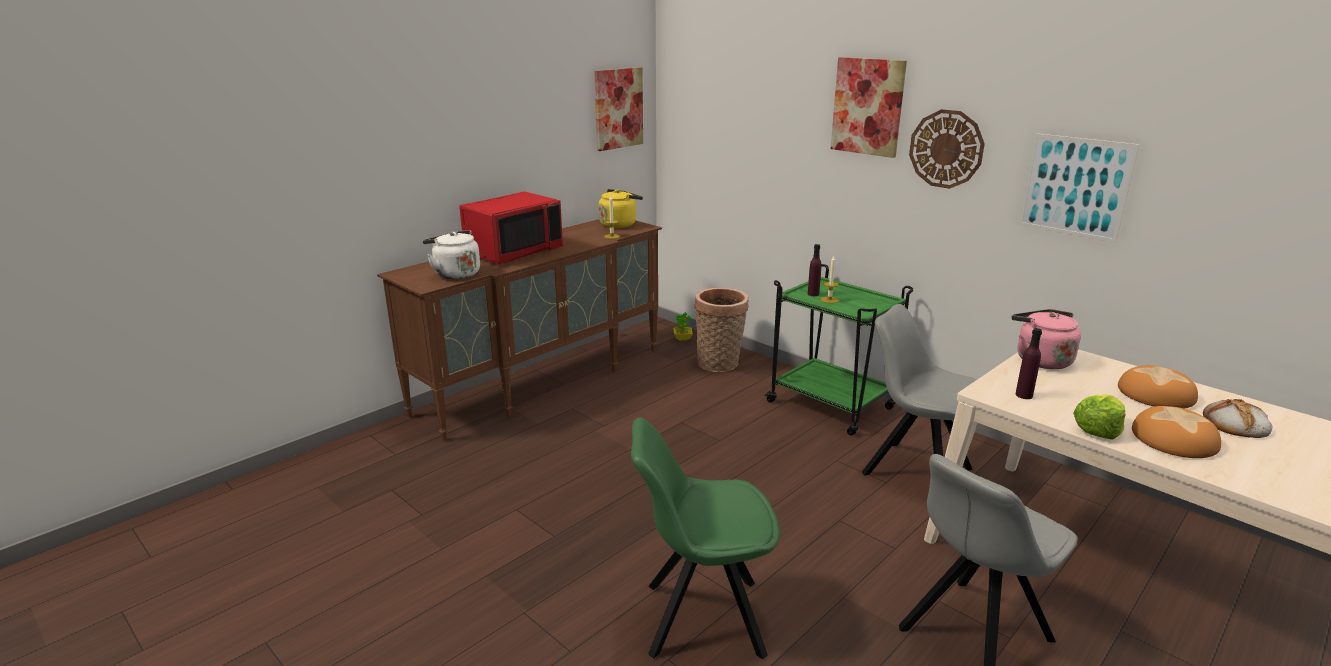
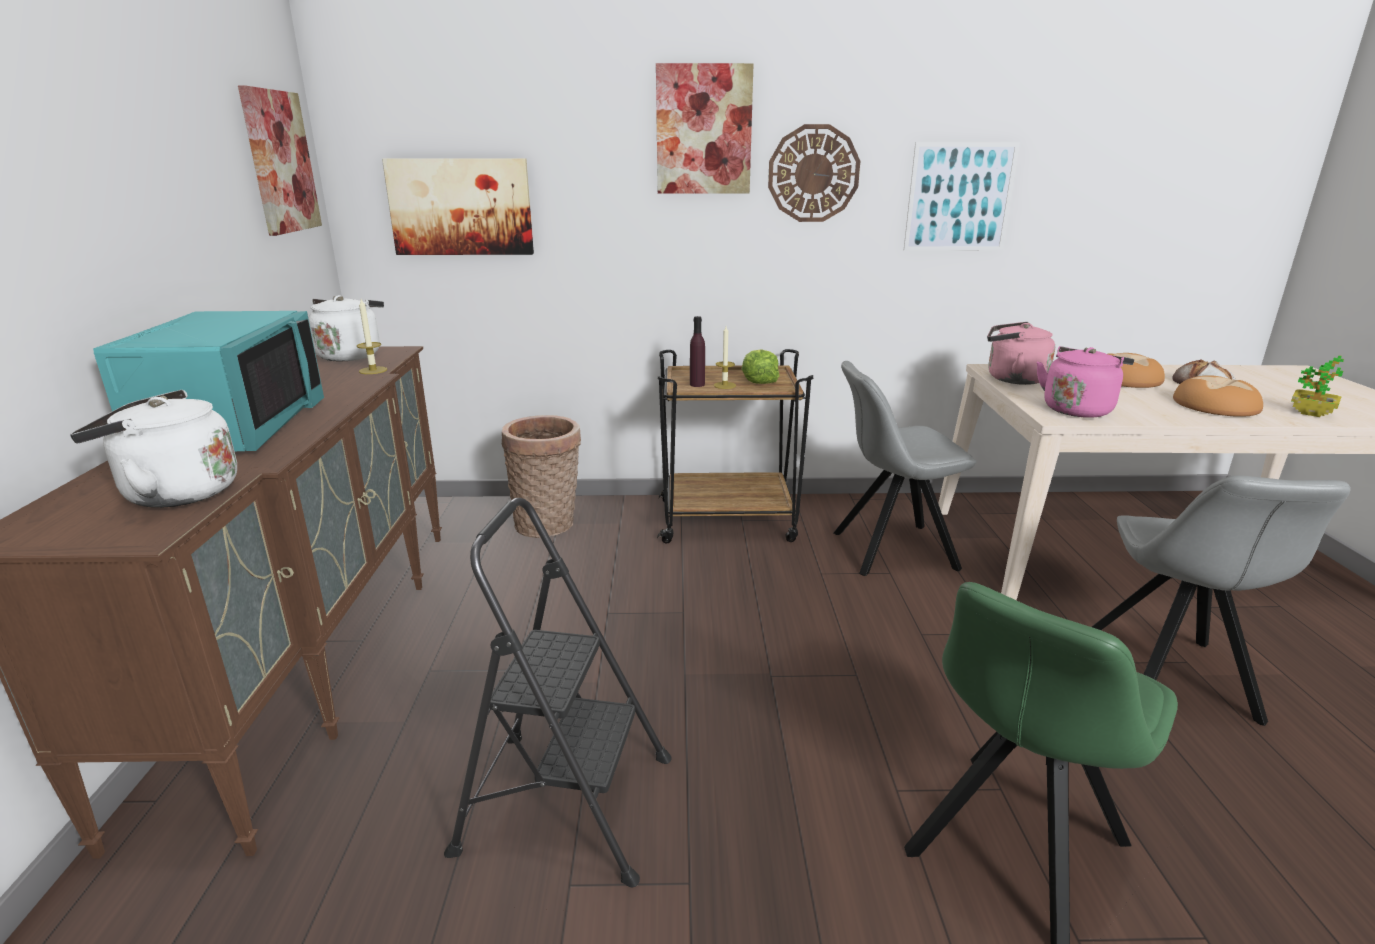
camera: 45 degrees left, 0 degrees up
red microwave [459,191,563,264] -> turquoise microwave [93,311,324,451]
yellow kettle [599,189,643,228] -> white kettle [308,295,384,361]
potted plant [673,312,693,341] -> potted plant moved to [1291,355,1344,417]
green cart [764,264,913,436] -> brown cart [657,349,813,544]
purple bottle [1015,328,1042,399] -> pink kettle [1037,346,1134,418]
lettuce [1073,394,1125,440] -> lettuce moved to [742,349,780,384]
none -> picture [382,158,534,255]
none -> black step ladder [444,498,672,887]

